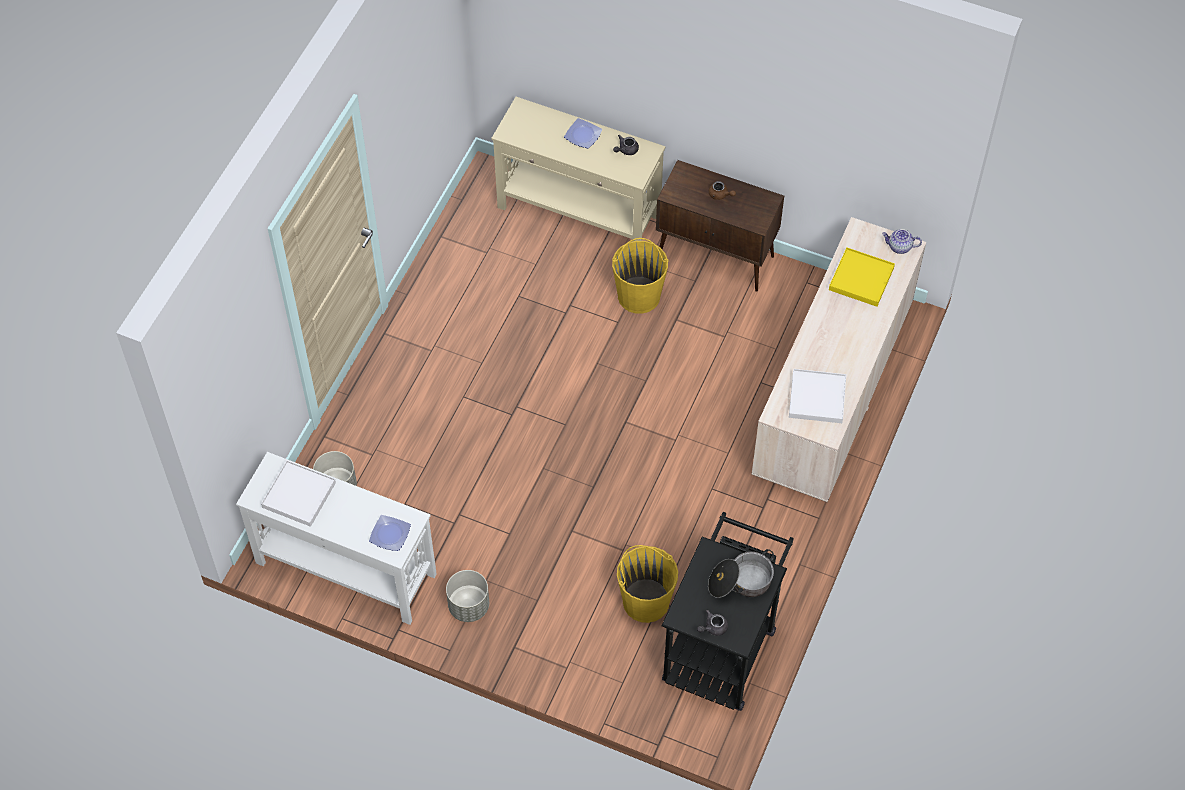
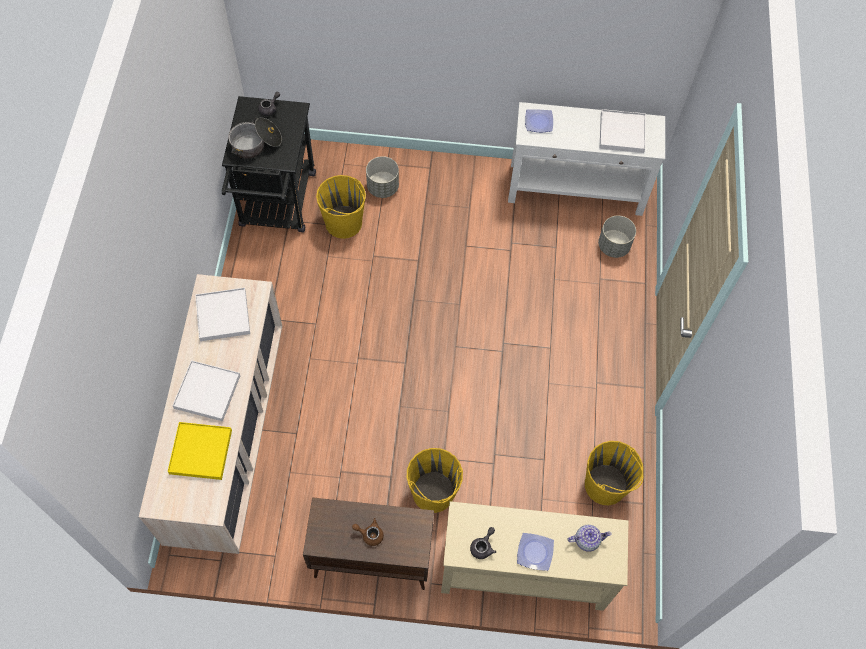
camera: 160 degrees right, 5 degrees up
grey planter [446,570,489,622] -> grey planter moved to [366,156,399,198]
teapot [882,229,922,254] -> teapot moved to [567,525,612,552]
none -> white tray [172,360,240,421]
none -> yellow bucket [585,441,643,505]

